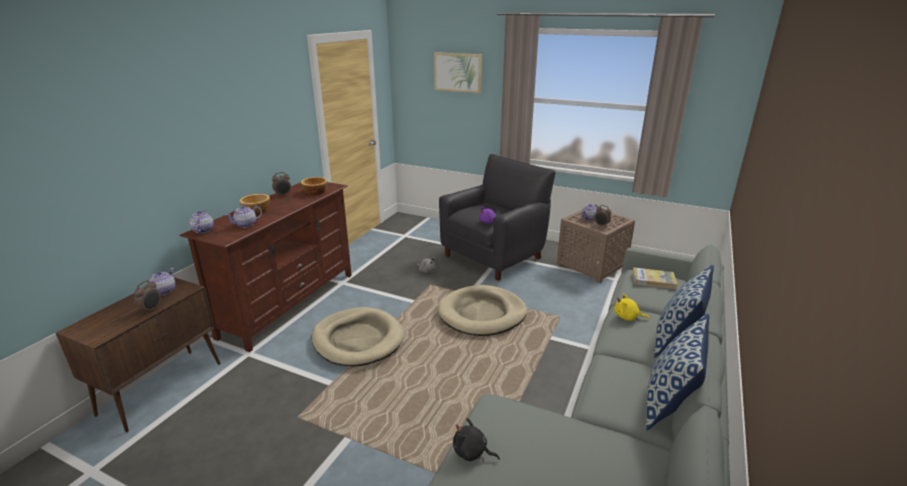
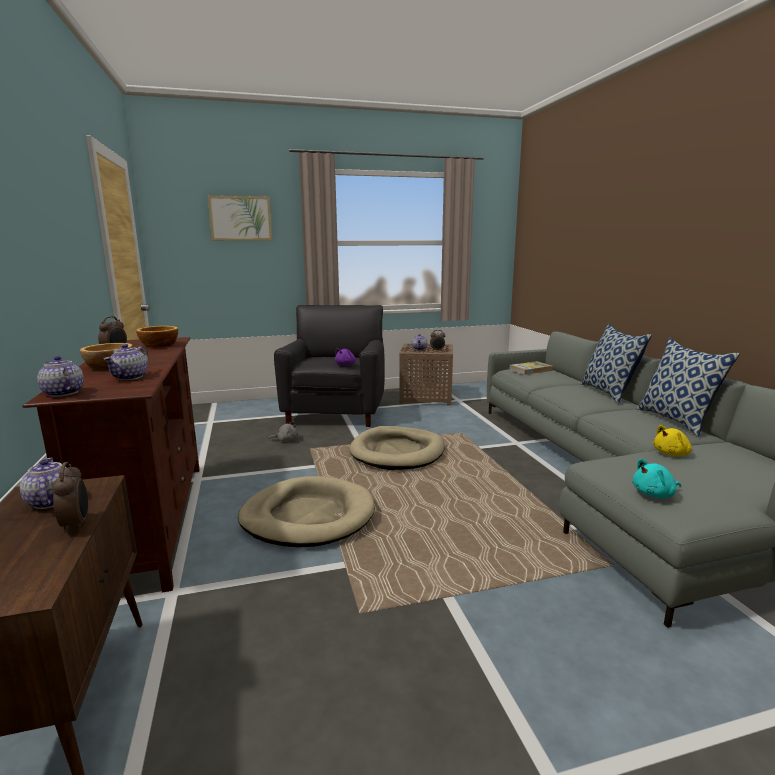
camera: 40 degrees left, 10 degrees down
black plush toy [453,418,500,461] -> turquoise plush toy [633,459,681,498]
yellow plush toy [614,294,650,321] -> yellow plush toy moved to [654,425,692,457]

